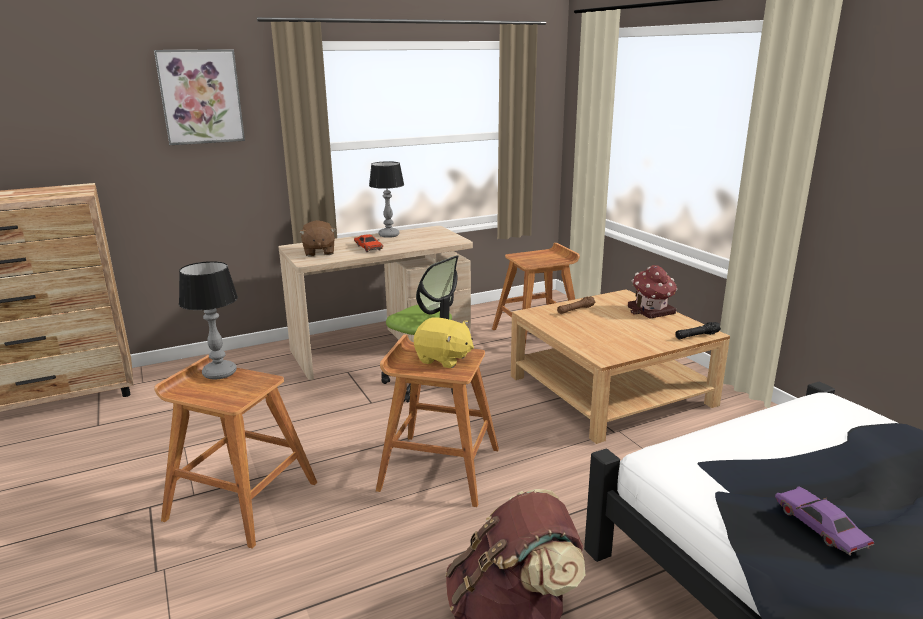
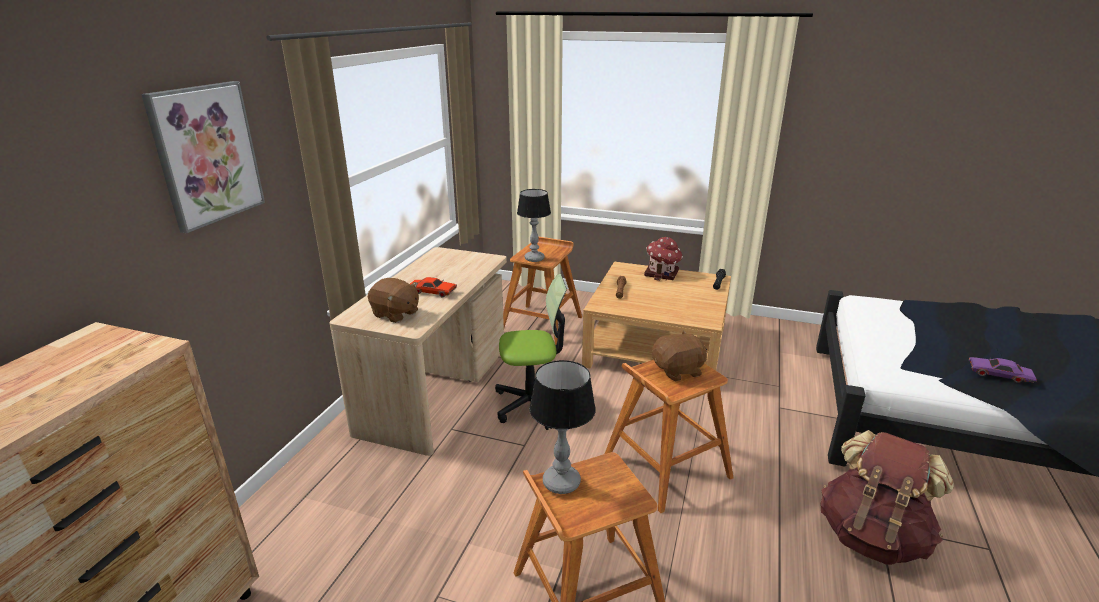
camera: 45 degrees left, 5 degrees up
table lamp [369,161,404,238] -> table lamp moved to [517,189,551,262]
yellow plush toy [414,317,474,368] -> brown plush toy [652,330,707,382]

